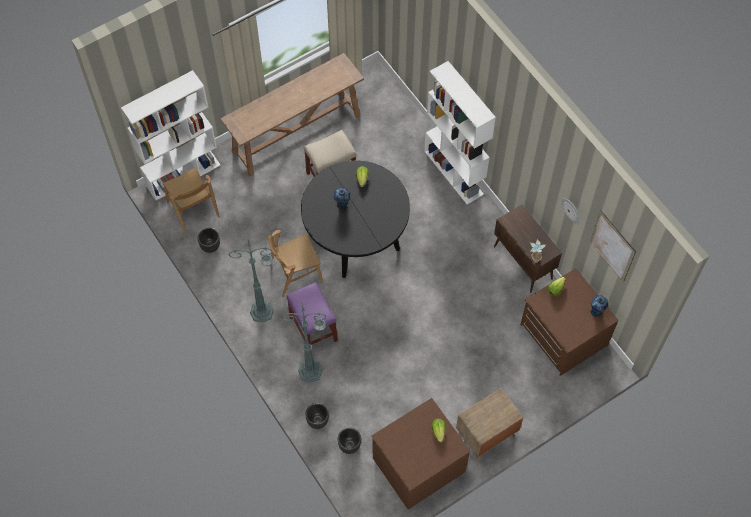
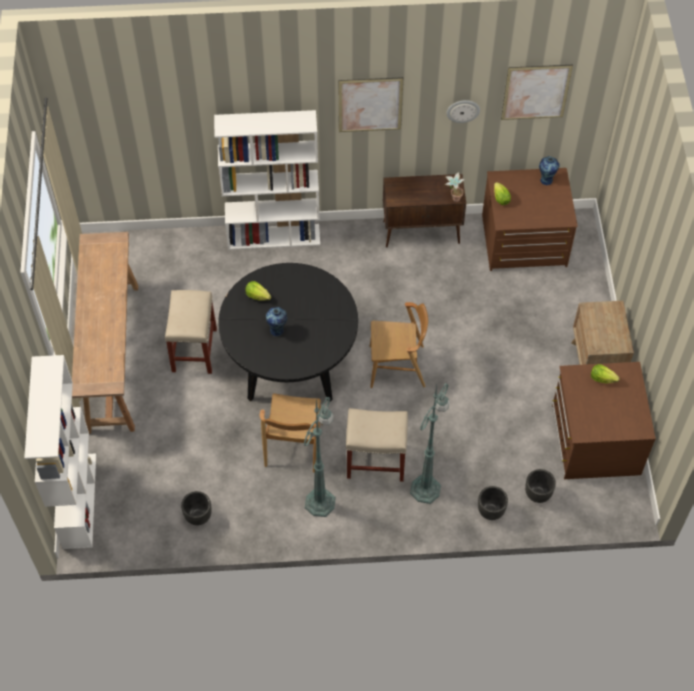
camera: 60 degrees left, 5 degrees down
brown chair [163,168,220,234] -> brown chair moved to [370,302,428,388]
purple stool [286,282,338,345] -> beige stool [346,408,408,482]
none -> picture [339,77,403,132]

